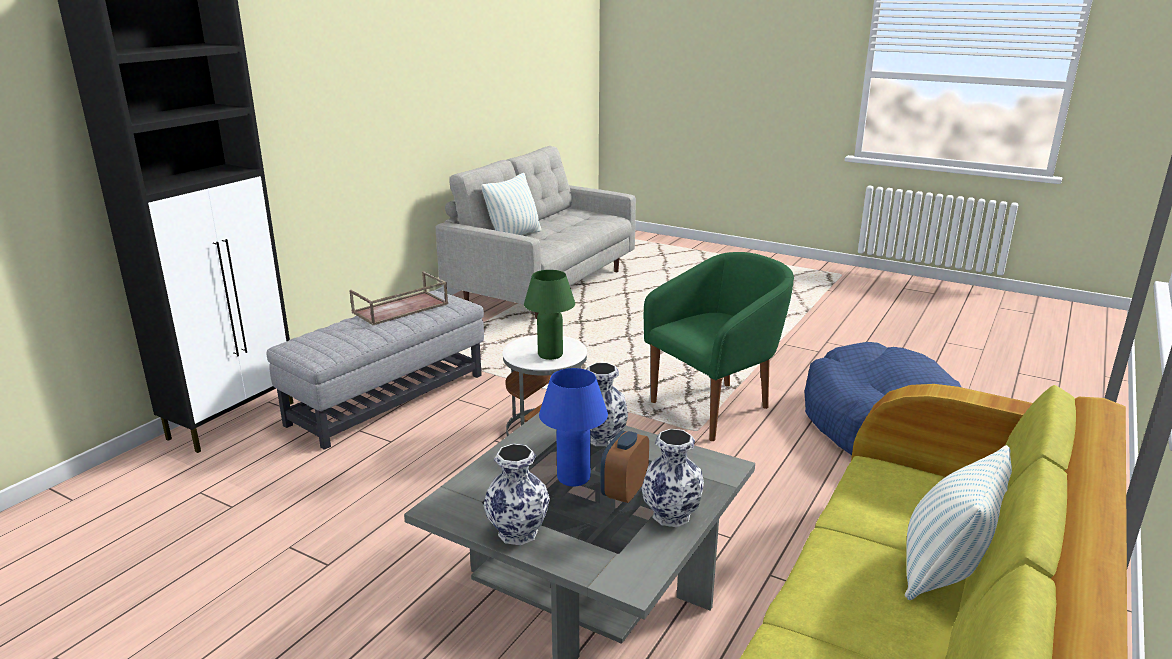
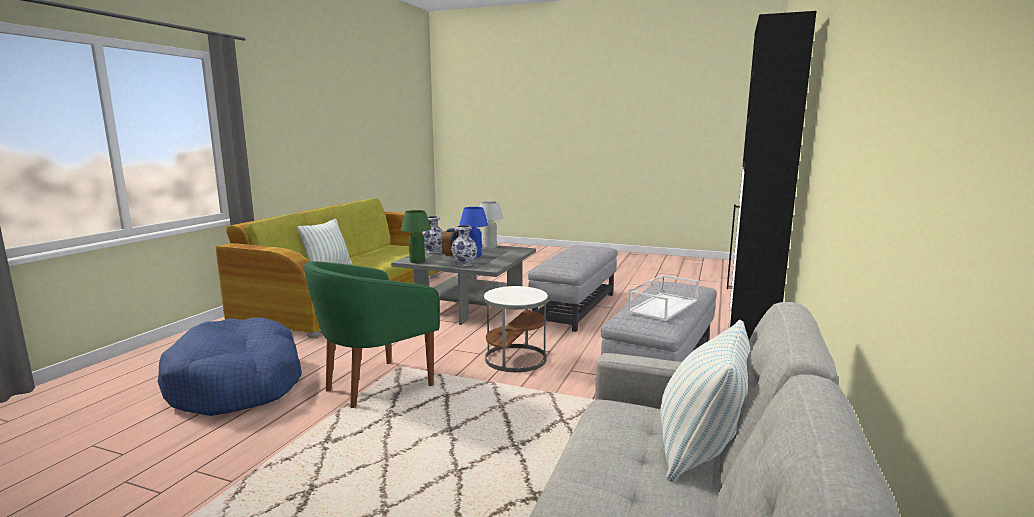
camera: 170 degrees right, 10 degrees down
brown tray [349,272,448,326] -> white tray [628,275,699,321]
vase [483,444,550,545] -> white table lamp [480,201,503,249]
green table lamp [524,270,575,360] -> green table lamp moved to [401,210,431,263]
none -> grey ottoman [528,245,617,332]

